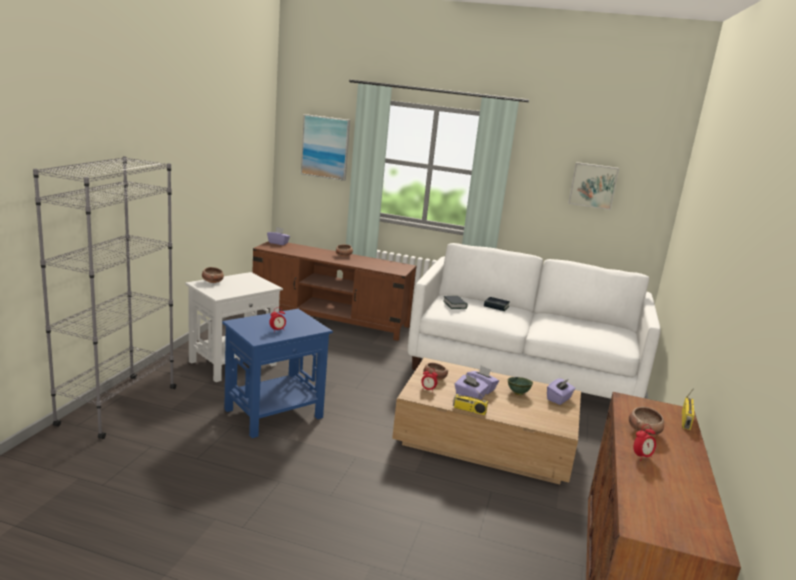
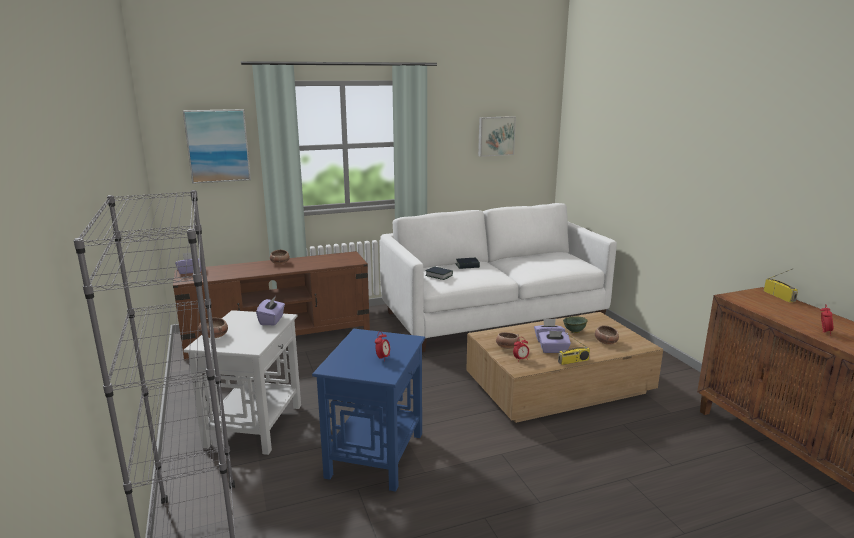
camera: 35 degrees left, 0 degrees up
purple tissue box [547,378,576,405] -> purple tissue box moved to [256,296,285,325]
bowl [629,407,664,436] -> bowl moved to [595,325,619,345]

